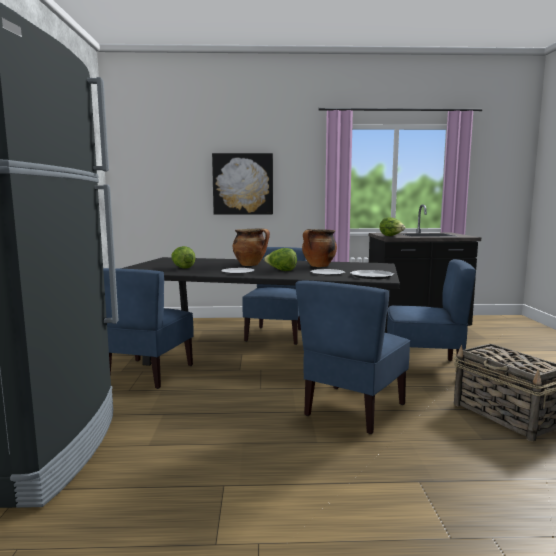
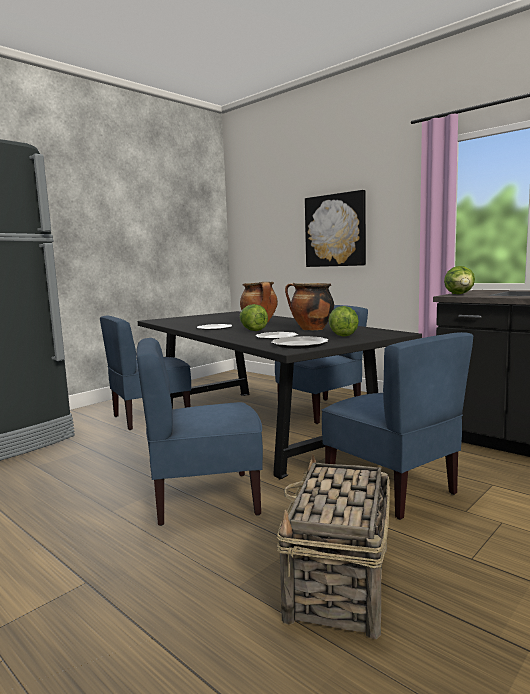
camera: 45 degrees right, 0 degrees up
lettuce [171,246,196,269] -> lettuce moved to [329,306,359,337]

